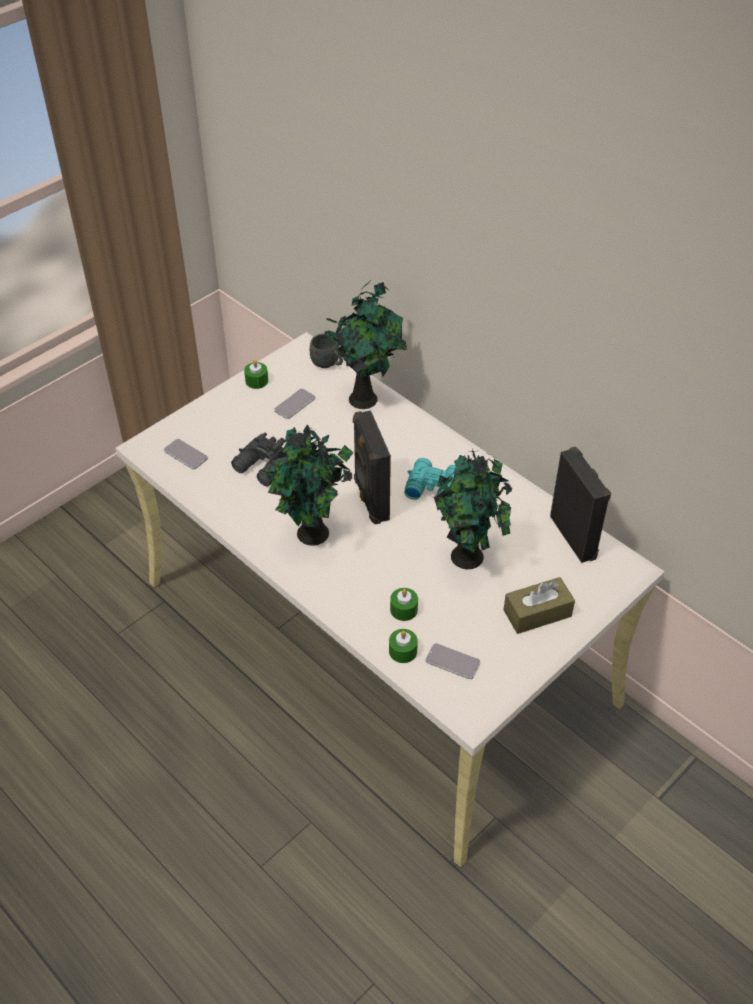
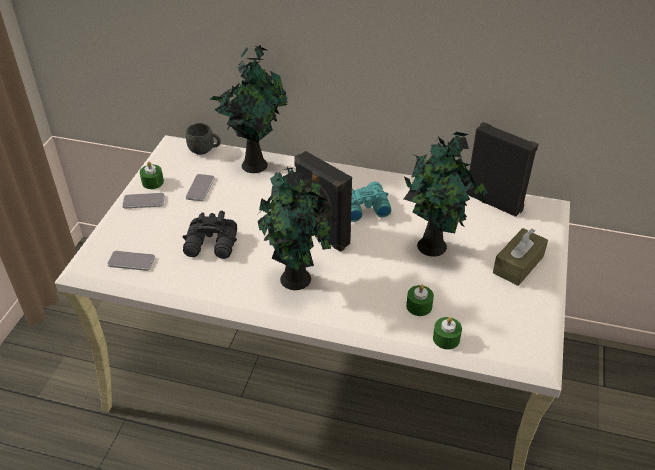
camera: 30 degrees left, 5 degrees down
phone [426,643,481,679] -> phone moved to [122,193,165,208]

